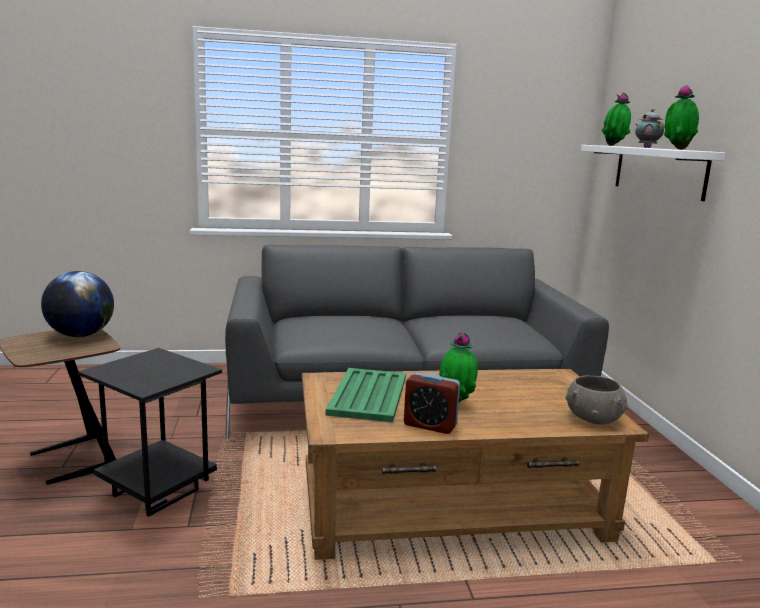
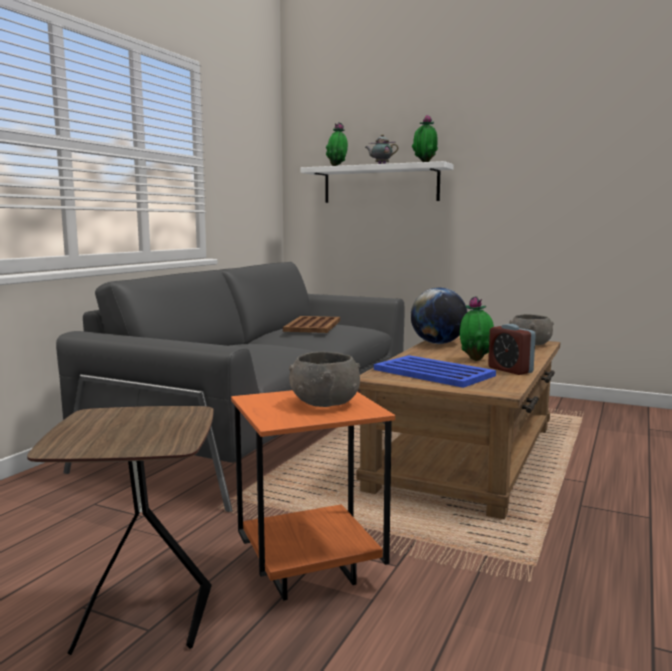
camera: 55 degrees left, 5 degrees down
globe [41,271,114,337] -> globe moved to [411,287,467,344]
black side table [78,348,222,517] -> orange side table [231,390,395,601]
green tray [326,368,406,422] -> blue tray [374,355,496,388]
alarm clock [404,372,460,434] -> alarm clock turned 90 degrees clockwise [488,324,536,375]
none -> brown tray [283,316,340,333]
none -> grey bowl [289,351,360,407]

